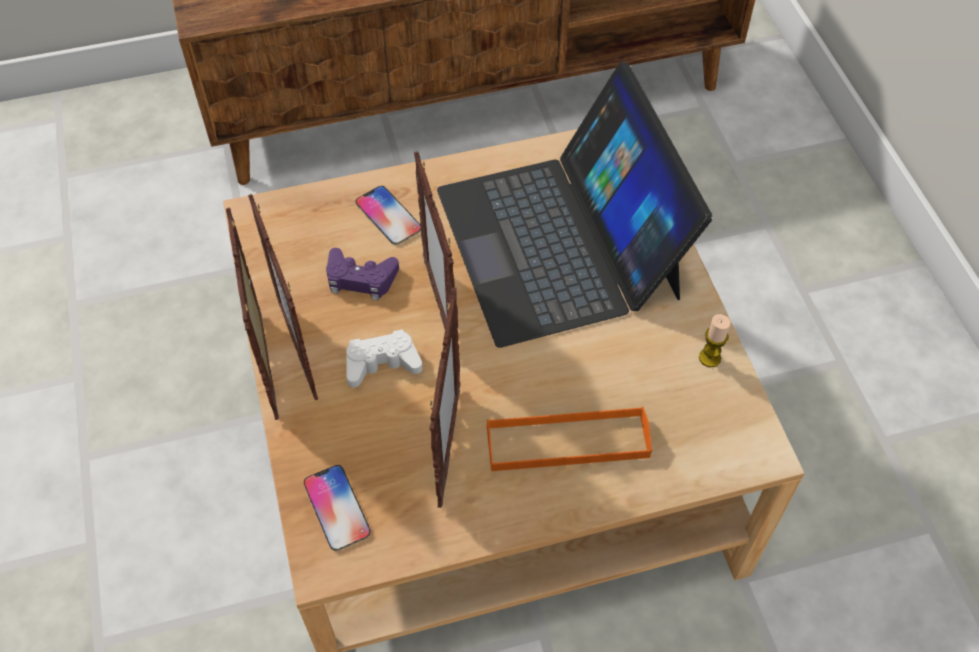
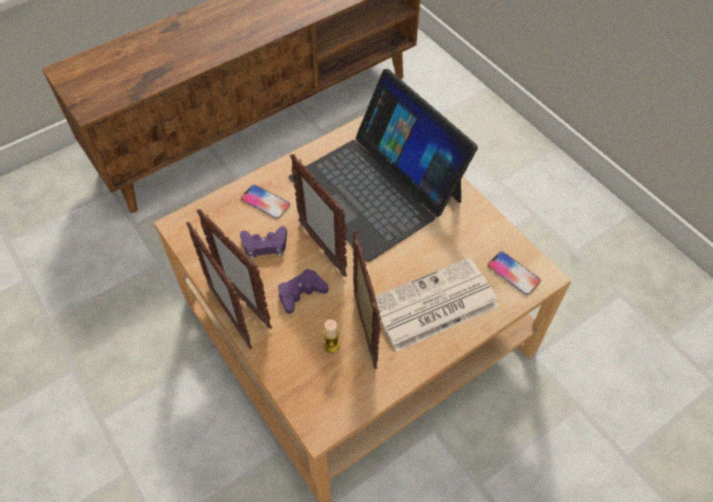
camera: 20 degrees left, 0 degrees up
phone [304,465,371,551] -> phone moved to [488,252,541,295]
white game controller [346,329,422,387] -> purple game controller [278,269,328,314]
orange tray [487,407,652,471] -> newspaper [375,257,500,352]
candle [699,314,730,367] -> candle moved to [323,320,340,353]

